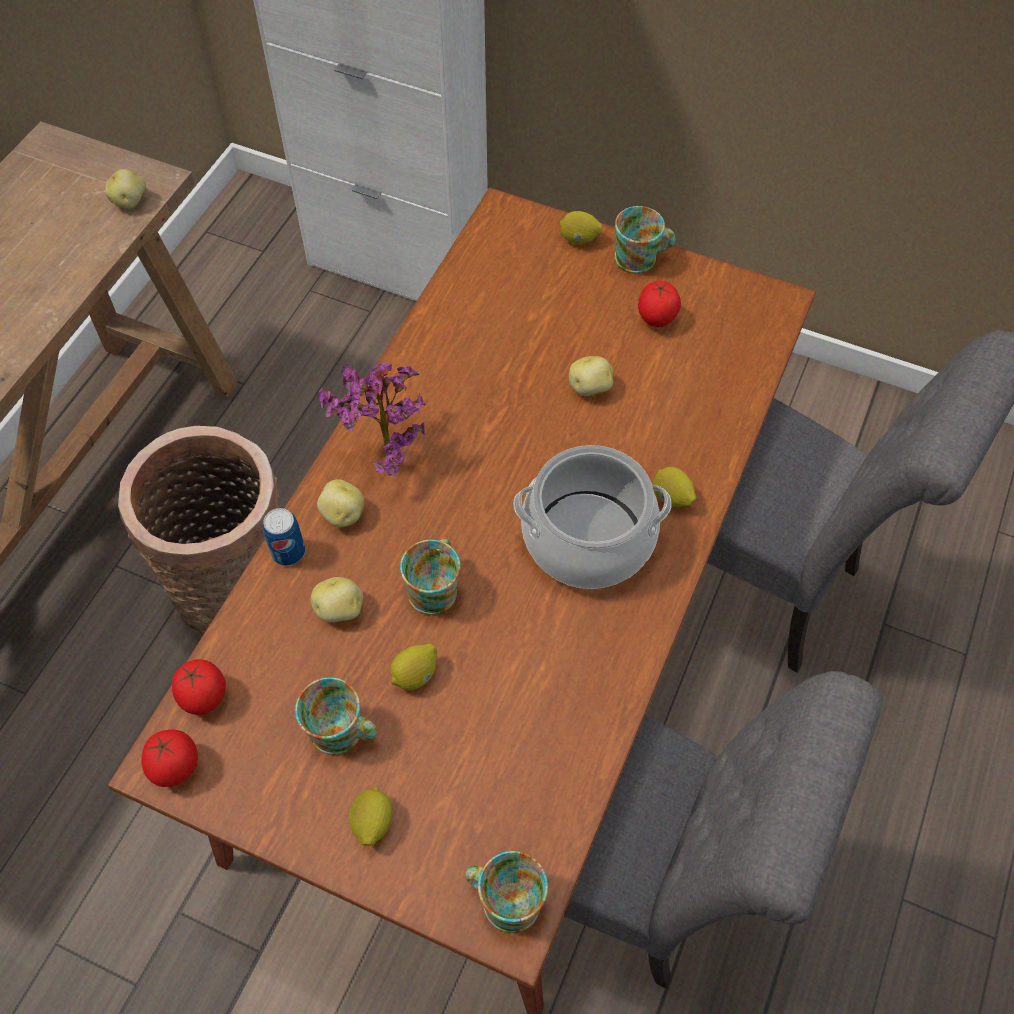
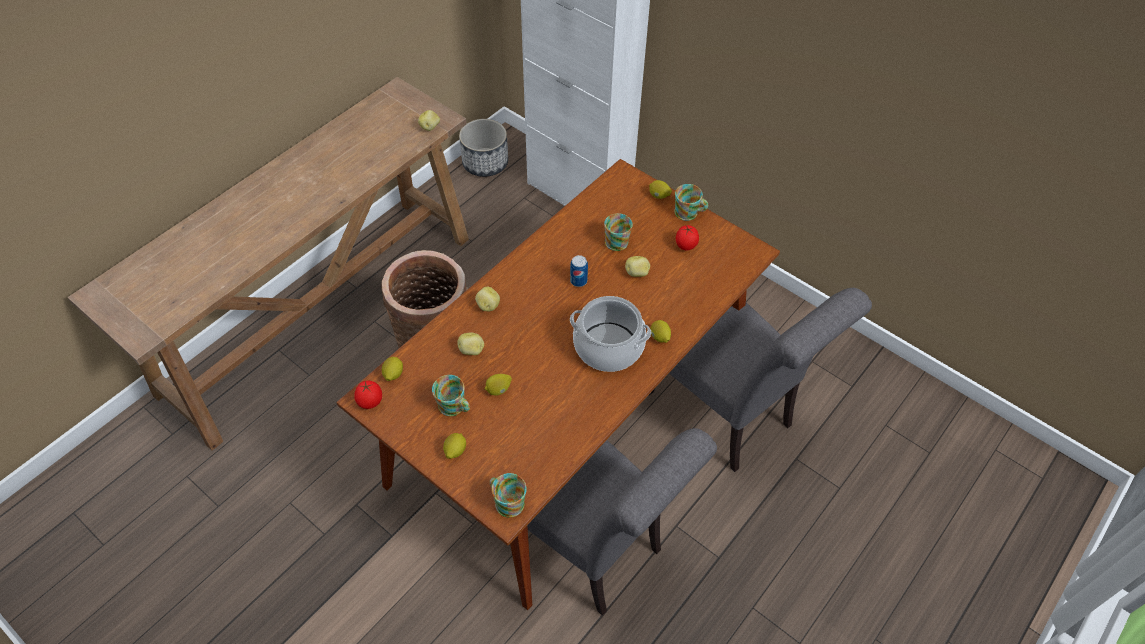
camera: 15 degrees right, 5 degrees down
tomato [172,659,226,715] -> lemon [382,357,403,381]
can [262,508,305,566] -> can moved to [570,255,588,287]
potted plant [318,363,425,476] -> none
mug [400,539,461,615] -> mug moved to [604,213,633,251]
none -> planter [459,119,508,177]

